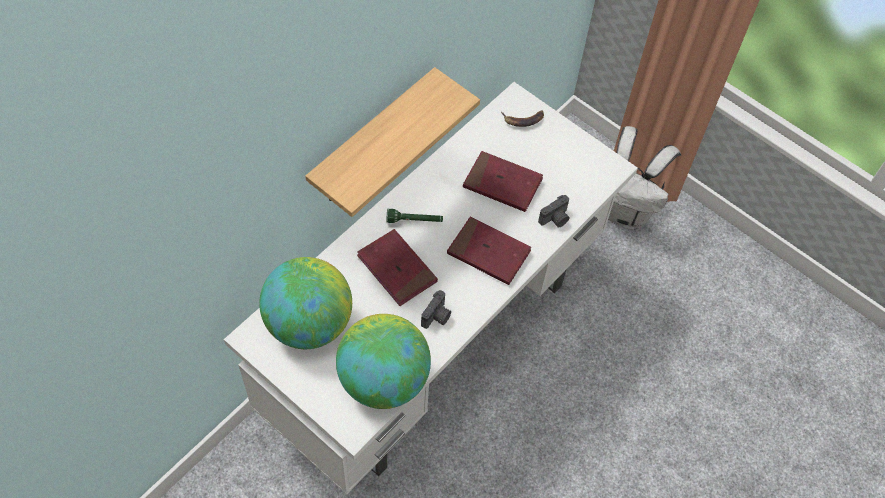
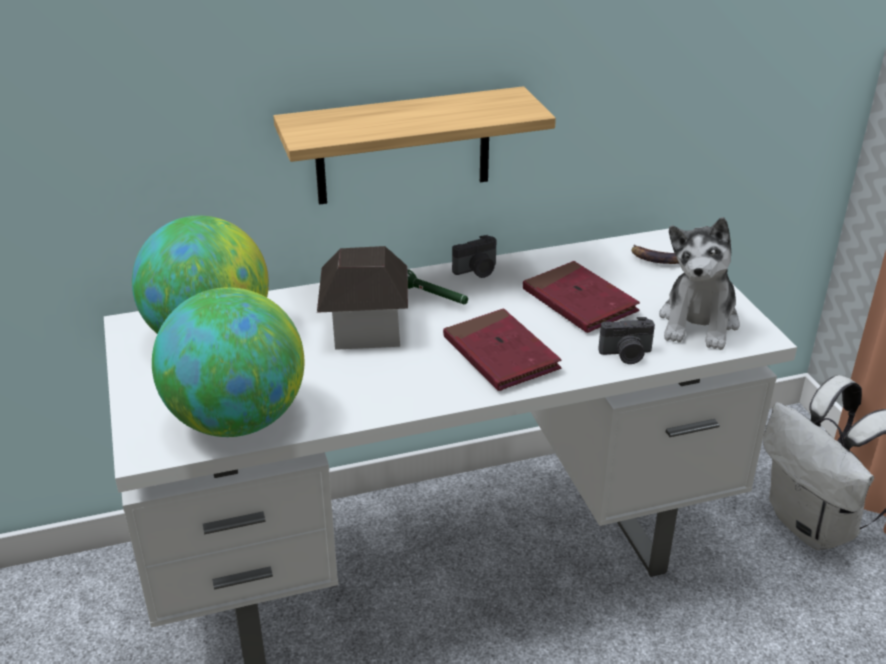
camera: 35 degrees right, 25 degrees down
red book [357,229,438,306] -> toy house [317,246,408,350]
camera [421,290,451,329] -> camera moved to [452,235,497,278]
none -> plush toy [659,217,740,350]

